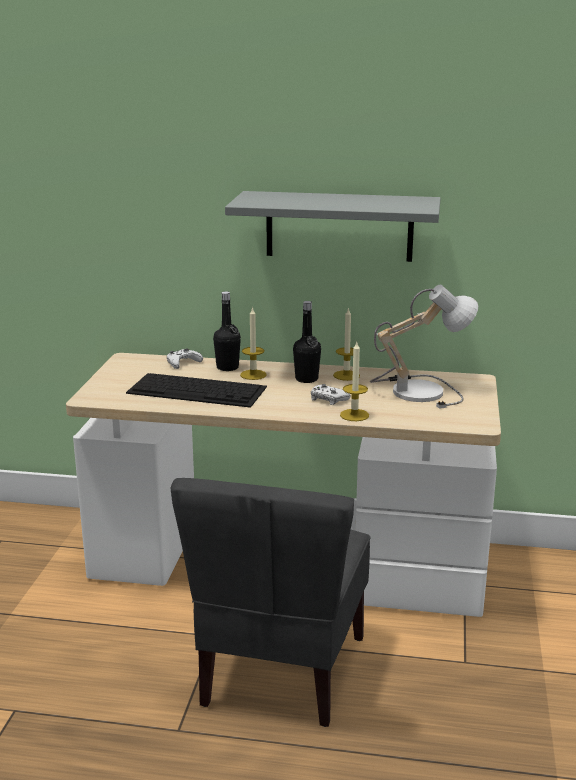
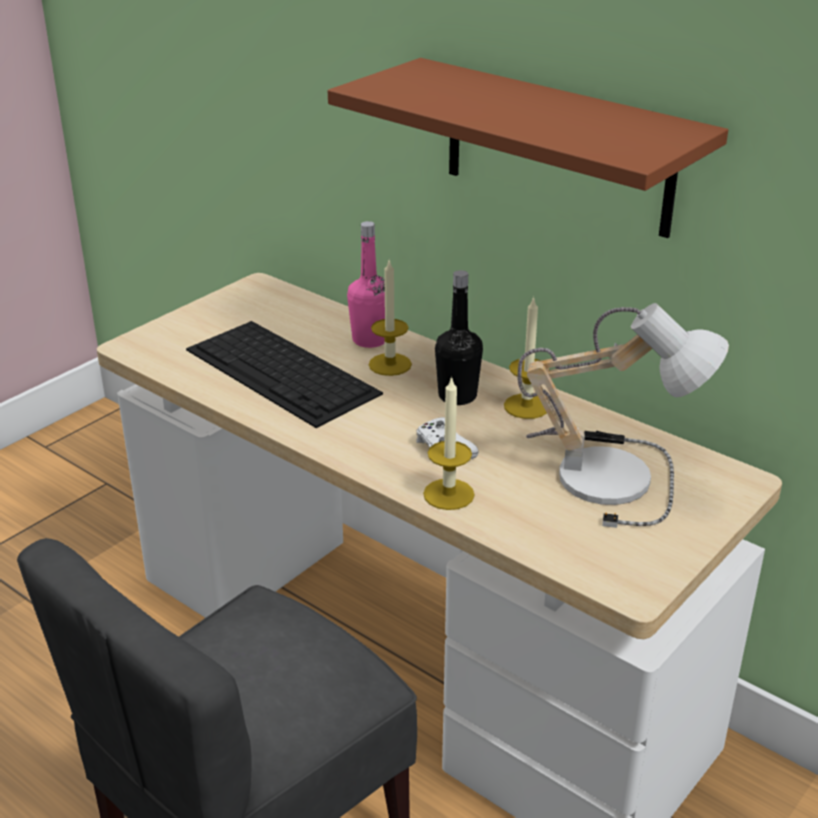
camera: 30 degrees right, 10 degrees up
white game controller [167,349,203,369] -> none
black bottle [213,291,241,371] -> pink bottle [347,221,385,348]
grey shelf [225,191,440,262] -> brown shelf [328,58,728,238]

